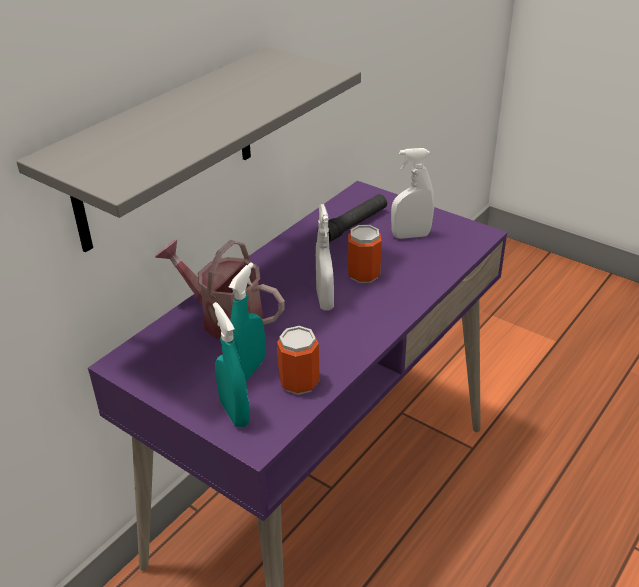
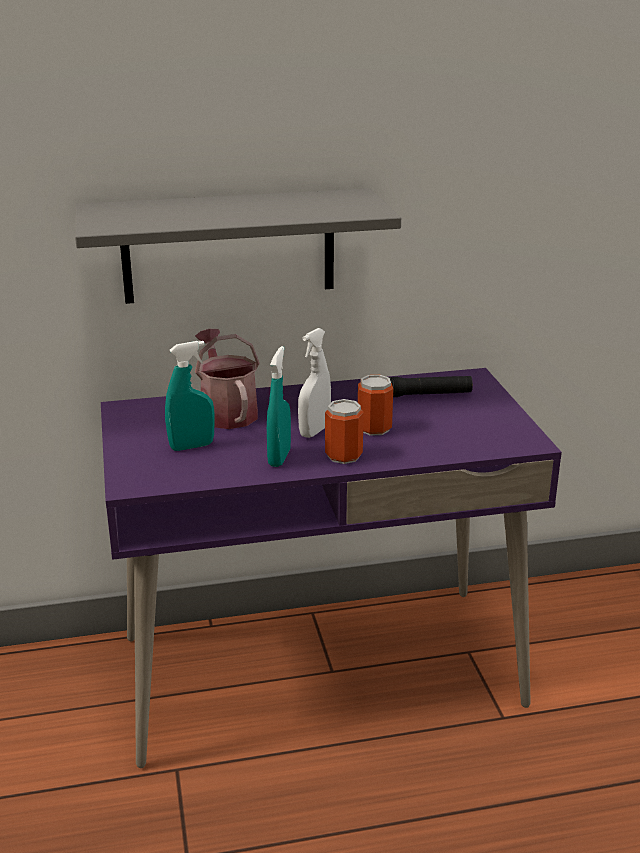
camera: 40 degrees right, 10 degrees down
turquoise spray bottle [213,302,250,428] -> turquoise spray bottle moved to [267,346,291,467]
can [277,326,320,395] -> can moved to [325,399,364,464]
white spray bottle [391,148,434,239] -> none

